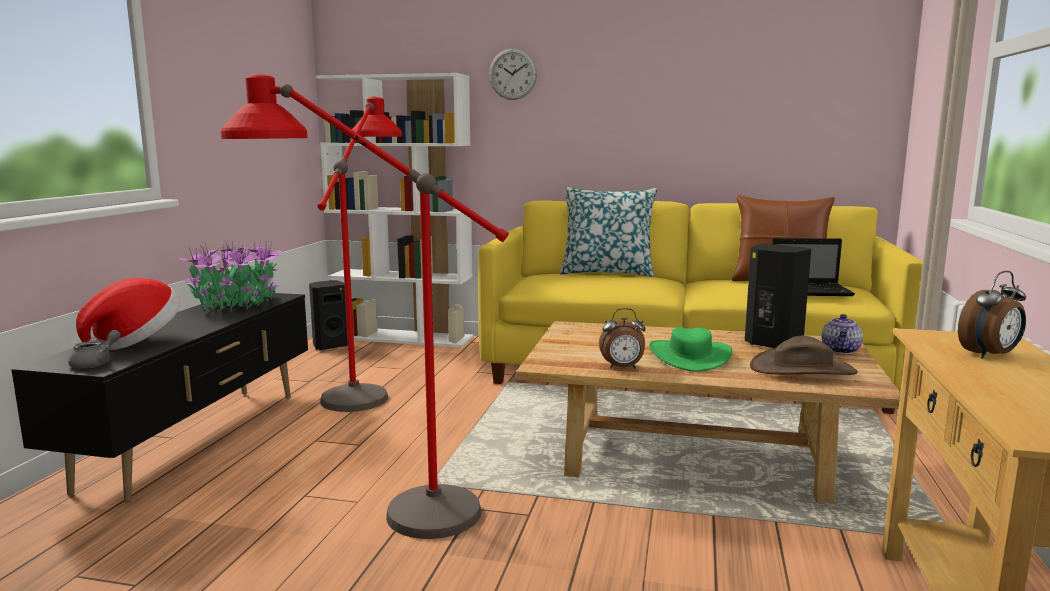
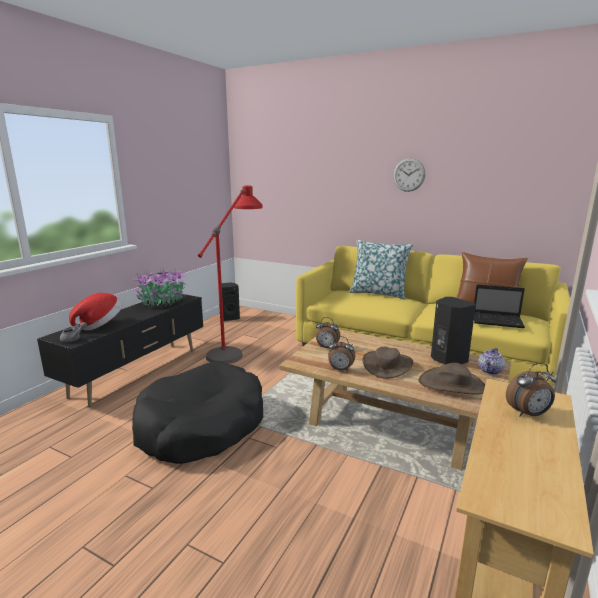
camera: 15 degrees right, 5 degrees up
red floor lamp [221,74,509,539] -> black dog bed [132,362,263,464]
white bookcase [316,73,474,348] -> none
wall clock [489,48,537,100] -> wall clock moved to [393,158,425,192]
green hat [649,327,733,372] -> brown hat [363,347,413,379]
none -> alarm clock [316,317,340,348]

